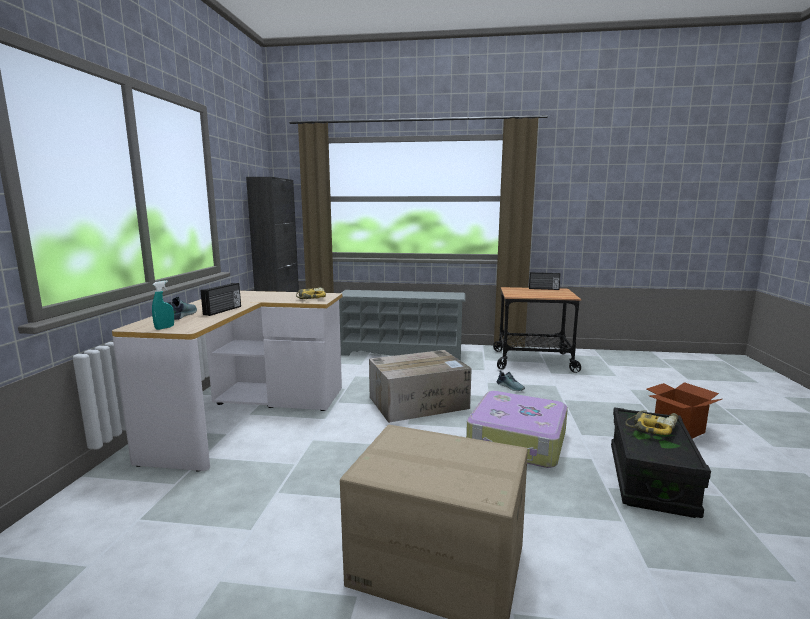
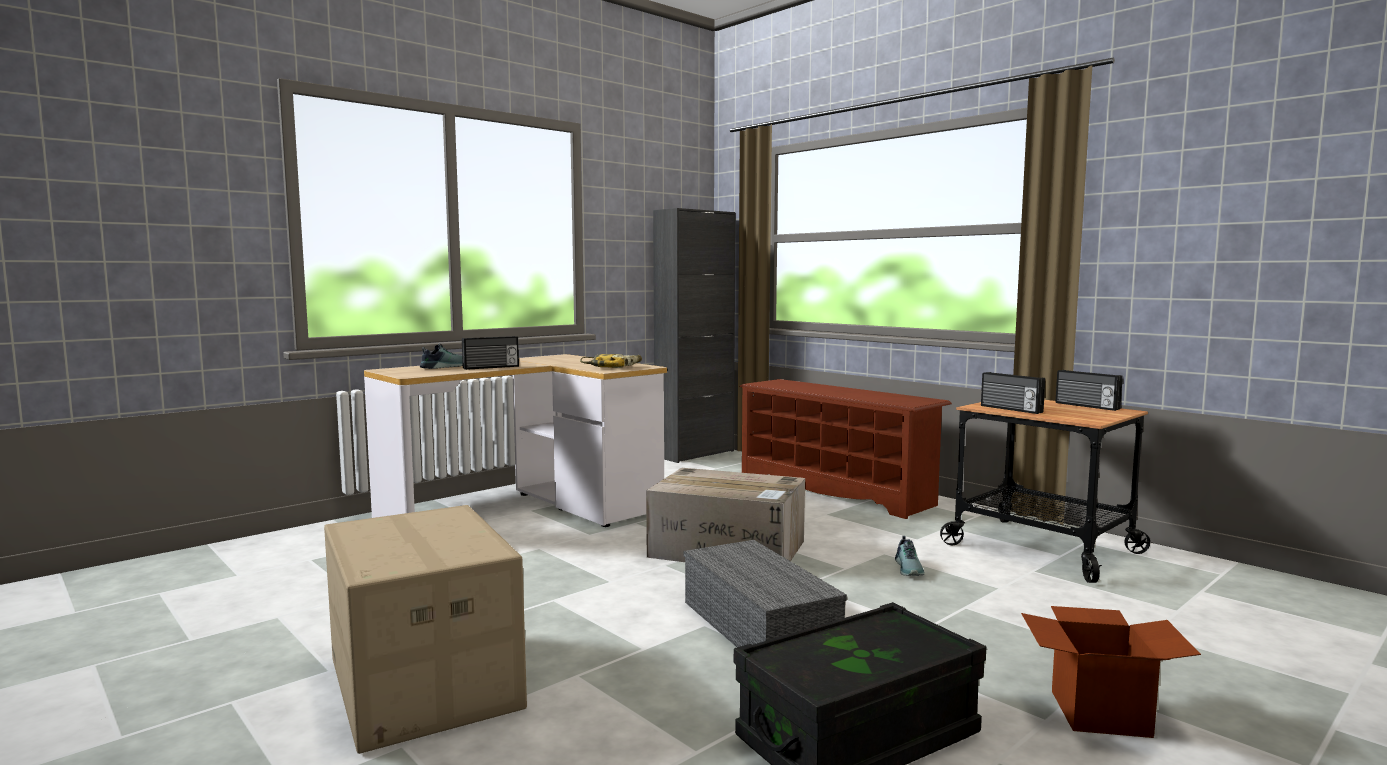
camera: 40 degrees right, 5 degrees down
turquoise spray bottle [152,281,174,330] -> none
grey shoe rack [339,290,466,361] -> brown shoe rack [739,379,952,519]
suitcase [466,391,568,468] -> grey storage box [684,540,847,647]
power drill [625,411,678,435] -> none
none -> radio [981,372,1045,414]

